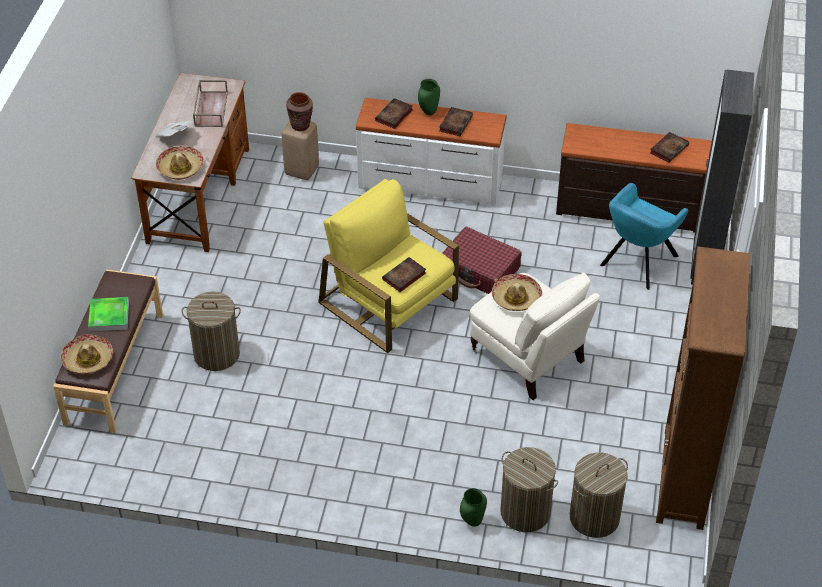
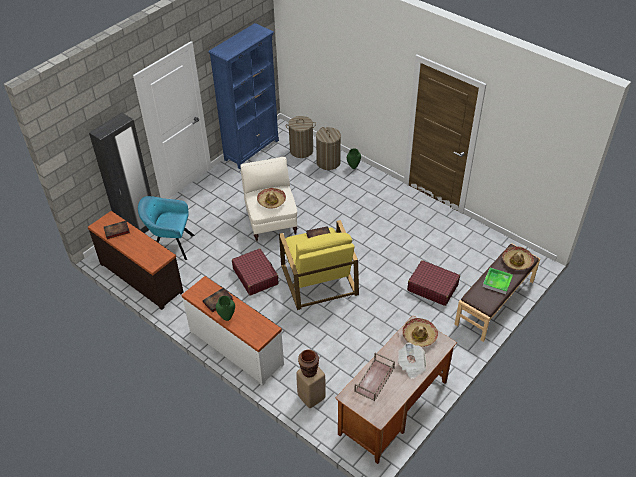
camera: 150 degrees left, 0 degrees up
laundry basket [182,292,241,371] -> red suitcase [407,260,460,306]
book [375,98,413,129] -> none
turquoise armchair [600,183,688,290] -> turquoise armchair turned 150 degrees counterclockwise [138,196,194,260]
brown bookcase [656,246,750,530] -> blue bookcase [208,23,279,169]

